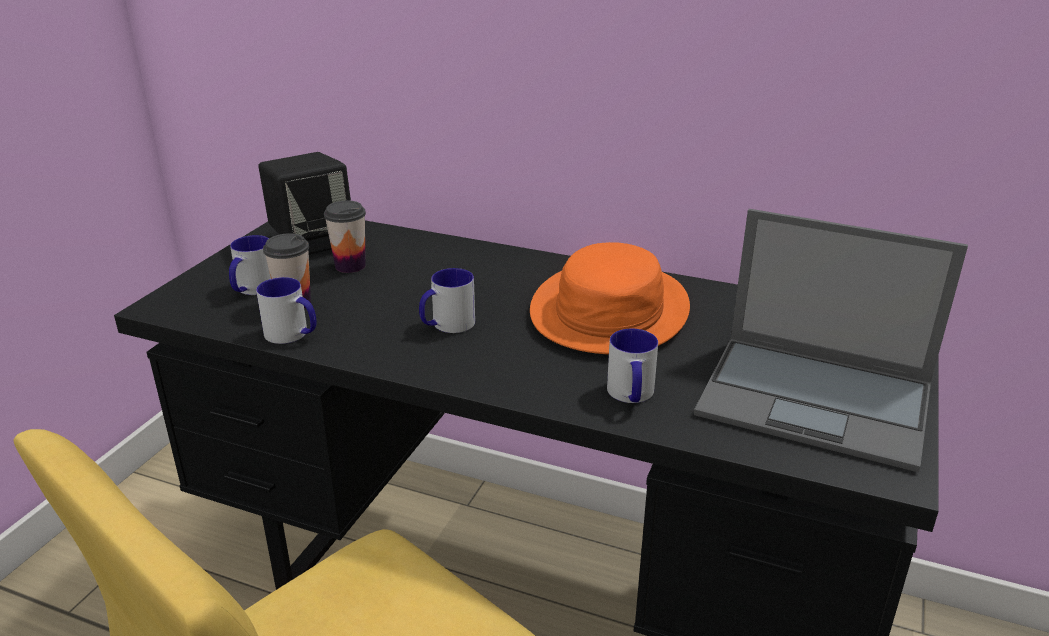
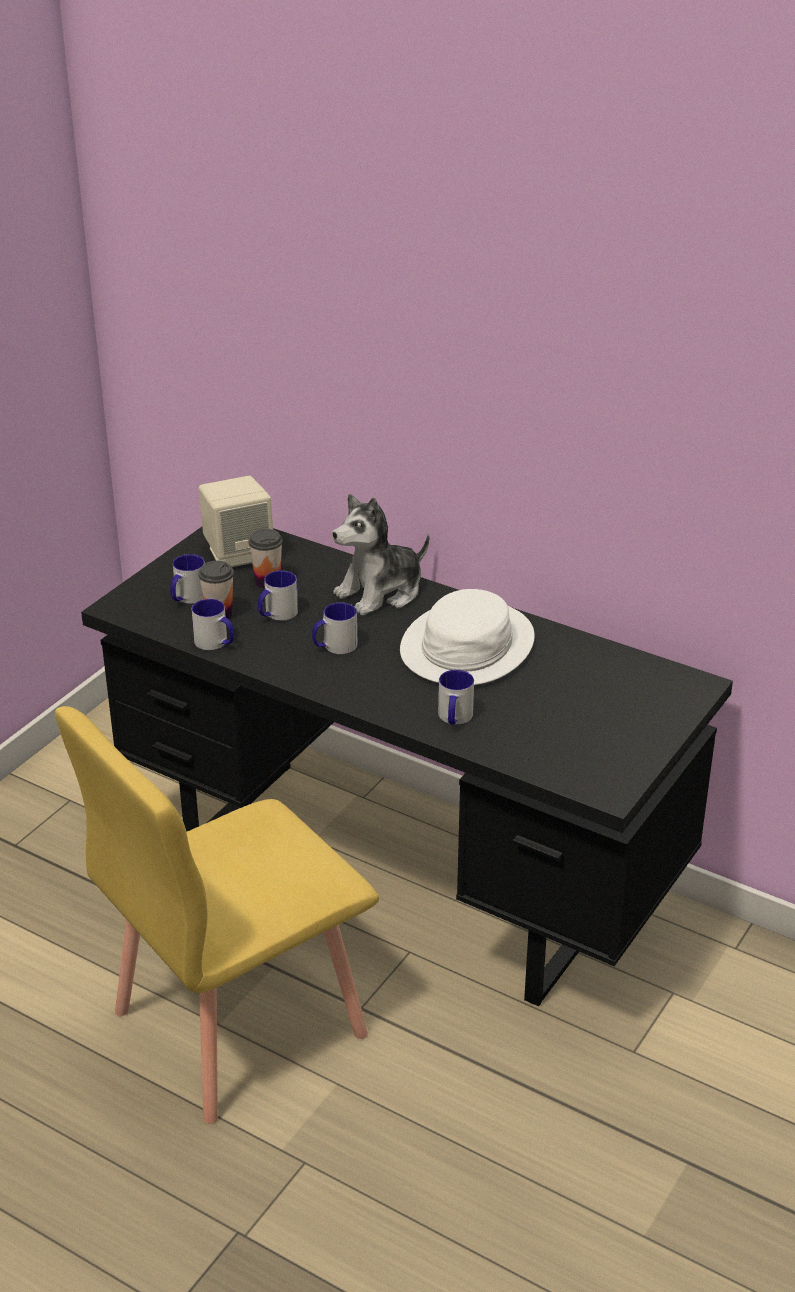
camera: 10 degrees right, 5 degrees up
black speaker [258,152,351,254] -> beige speaker [199,476,273,567]
orange hat [530,242,690,355] -> white hat [400,589,535,685]
laptop [694,209,968,472] -> none
none -> mug [258,570,298,621]
none -> plush toy [332,494,429,616]

